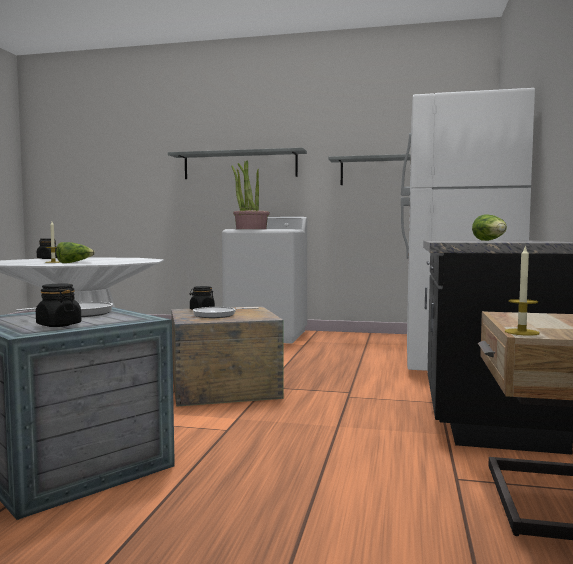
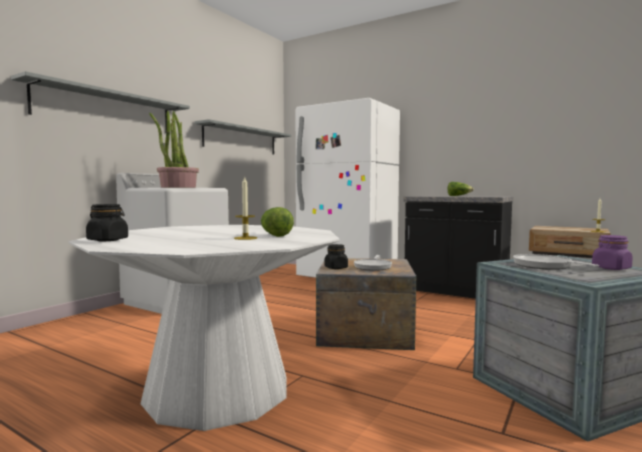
camera: 70 degrees left, 0 degrees up
black jar [36,284,81,327] -> purple jar [592,235,633,270]

